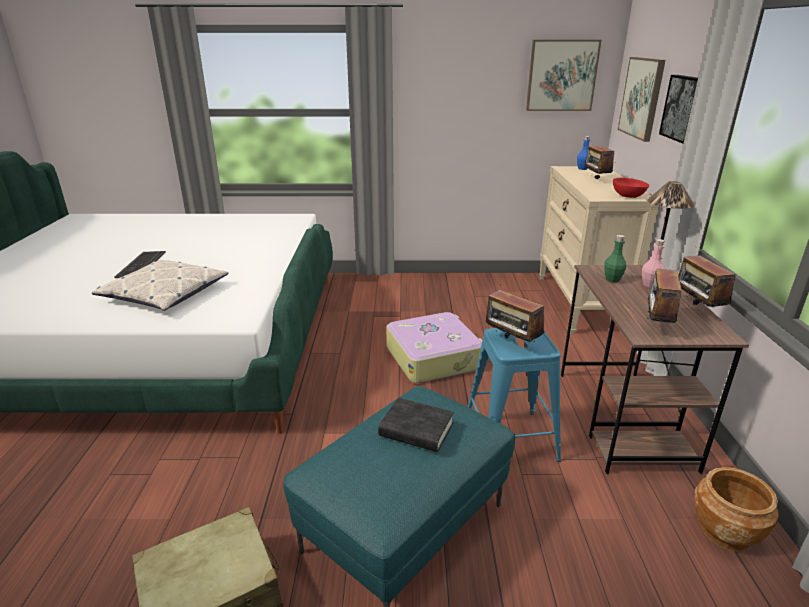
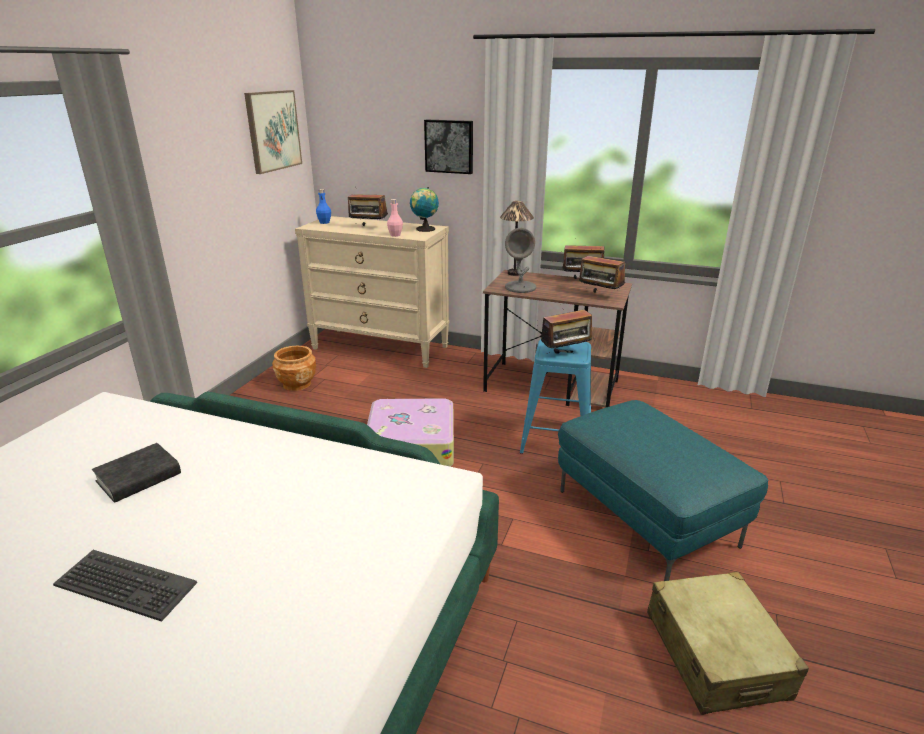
camera: 70 degrees left, 0 degrees up
pillow [91,260,229,311] -> none
black book [378,398,454,452] -> black book moved to [92,443,181,503]
green bottle [604,235,626,282] -> grey table lamp [505,228,536,293]
red bowl [613,178,649,198] -> globe [410,187,439,232]
picture [618,57,665,142] -> none
pink bottle [642,239,665,288] -> pink bottle moved to [387,199,403,237]
brown planter [695,467,779,551] -> brown planter moved to [272,346,316,391]

